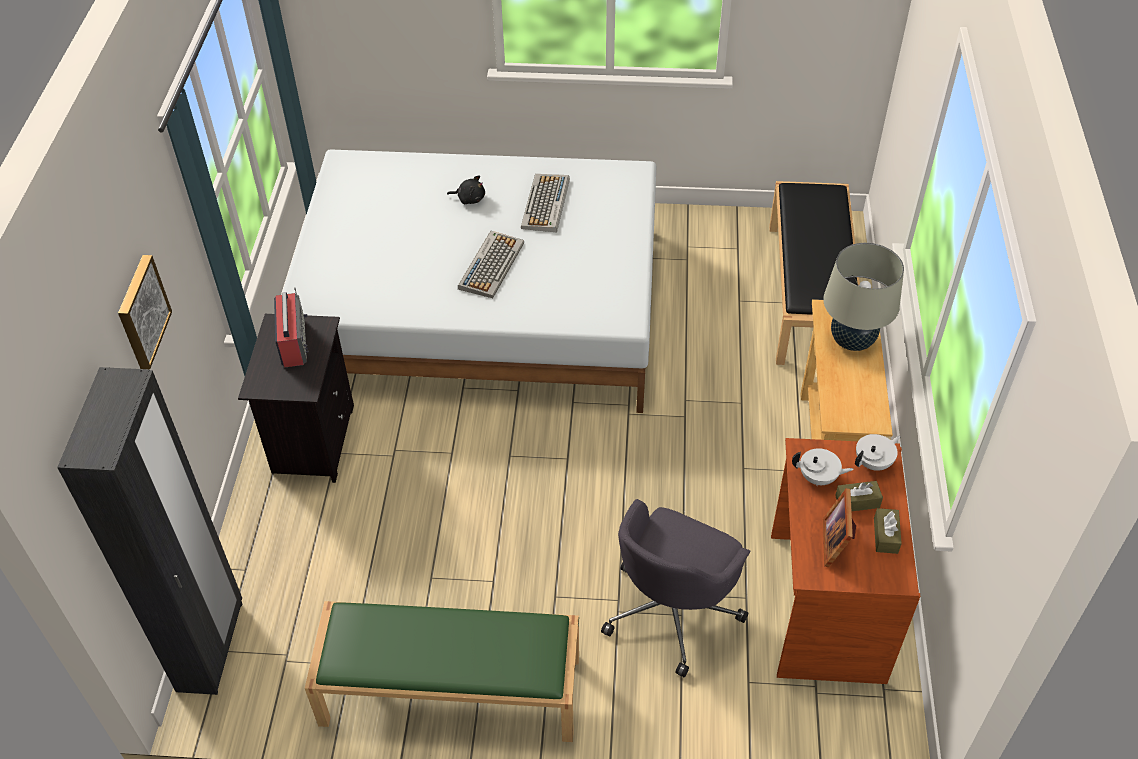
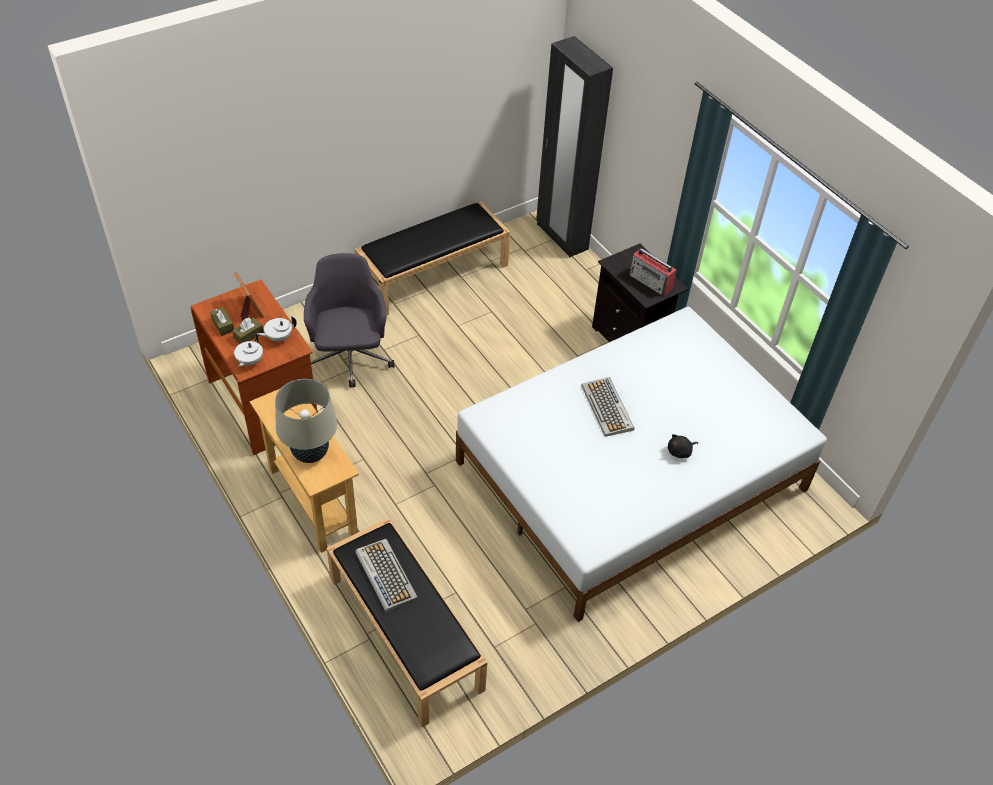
camera: 140 degrees right, 0 degrees up
picture [118,255,172,369] -> none
green bench [305,601,579,742] -> black bench [355,202,510,315]
keyboard [521,174,570,232] -> keyboard moved to [356,539,418,612]

